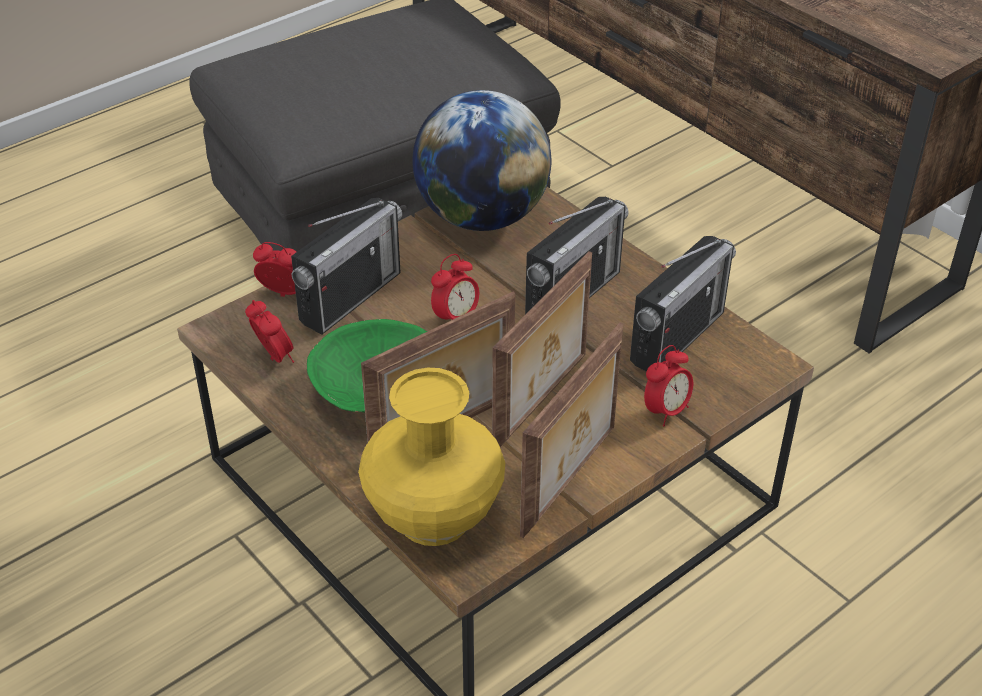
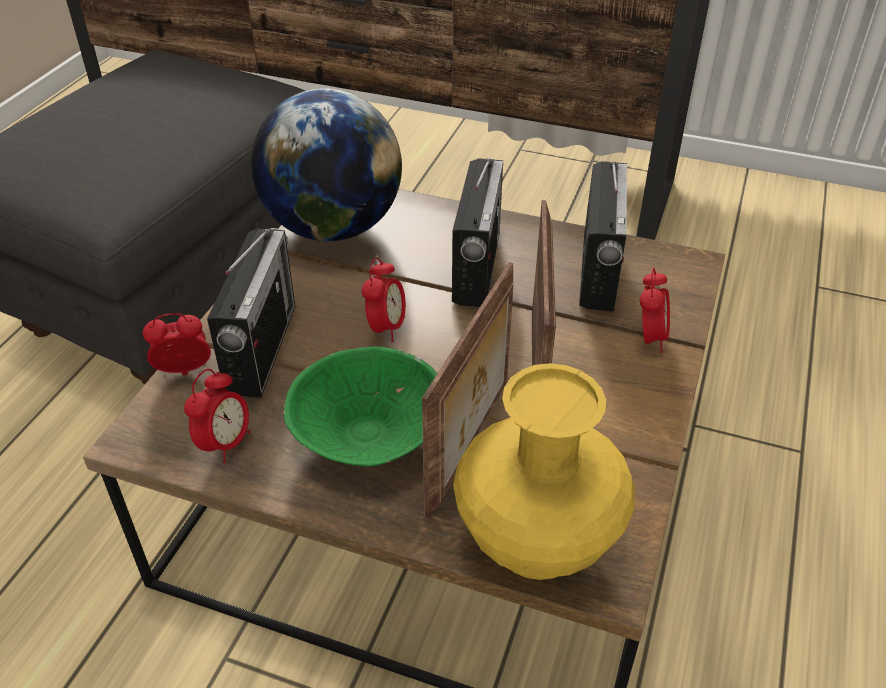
camera: 30 degrees left, 0 degrees up
alarm clock [245,300,294,363] -> alarm clock turned 90 degrees clockwise [184,369,251,464]
picture frame [520,322,623,538] -> none

